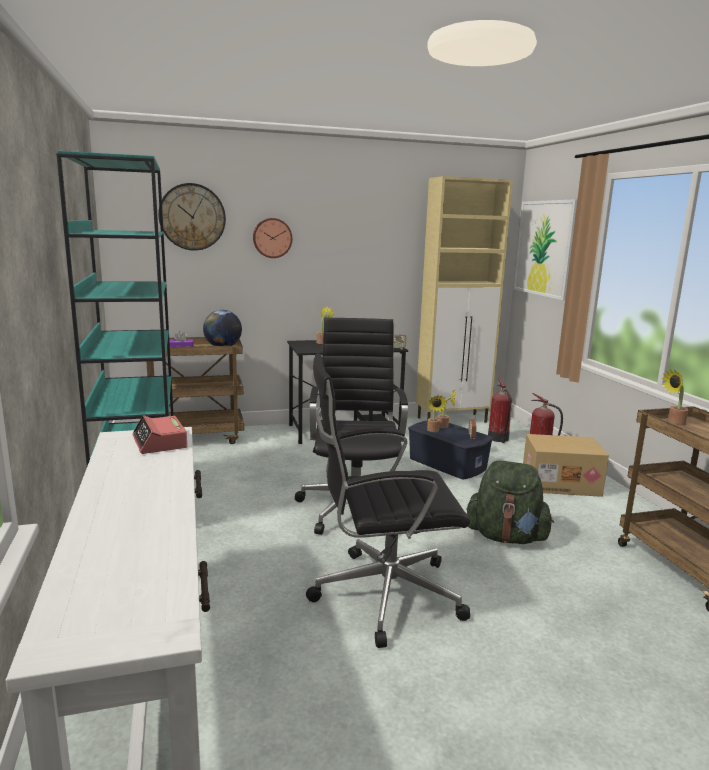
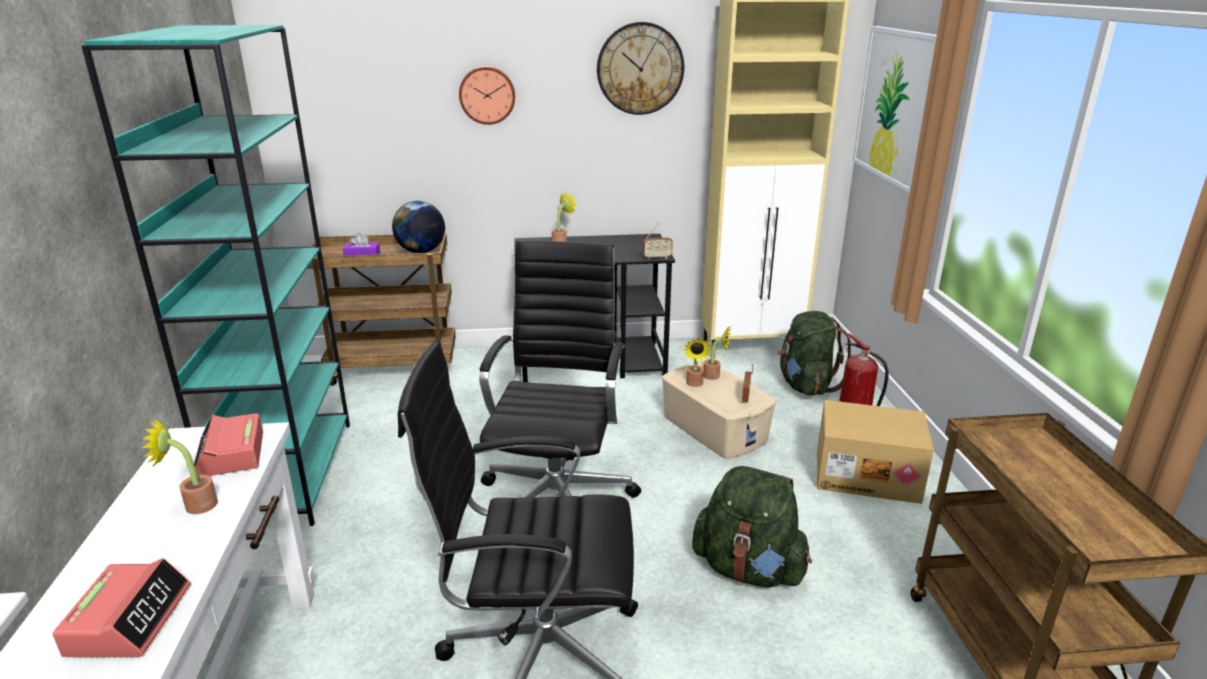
camera: 10 degrees right, 10 degrees up
wall clock [158,183,226,251] -> wall clock moved to [597,22,684,115]
blue storage box [408,420,493,479] -> beige storage box [661,362,777,459]
fire extinguisher [488,378,512,443] -> green backpack [777,311,852,395]
potted plant [661,369,689,425] -> potted plant moved to [141,420,218,514]
none -> alarm clock [53,558,191,657]

